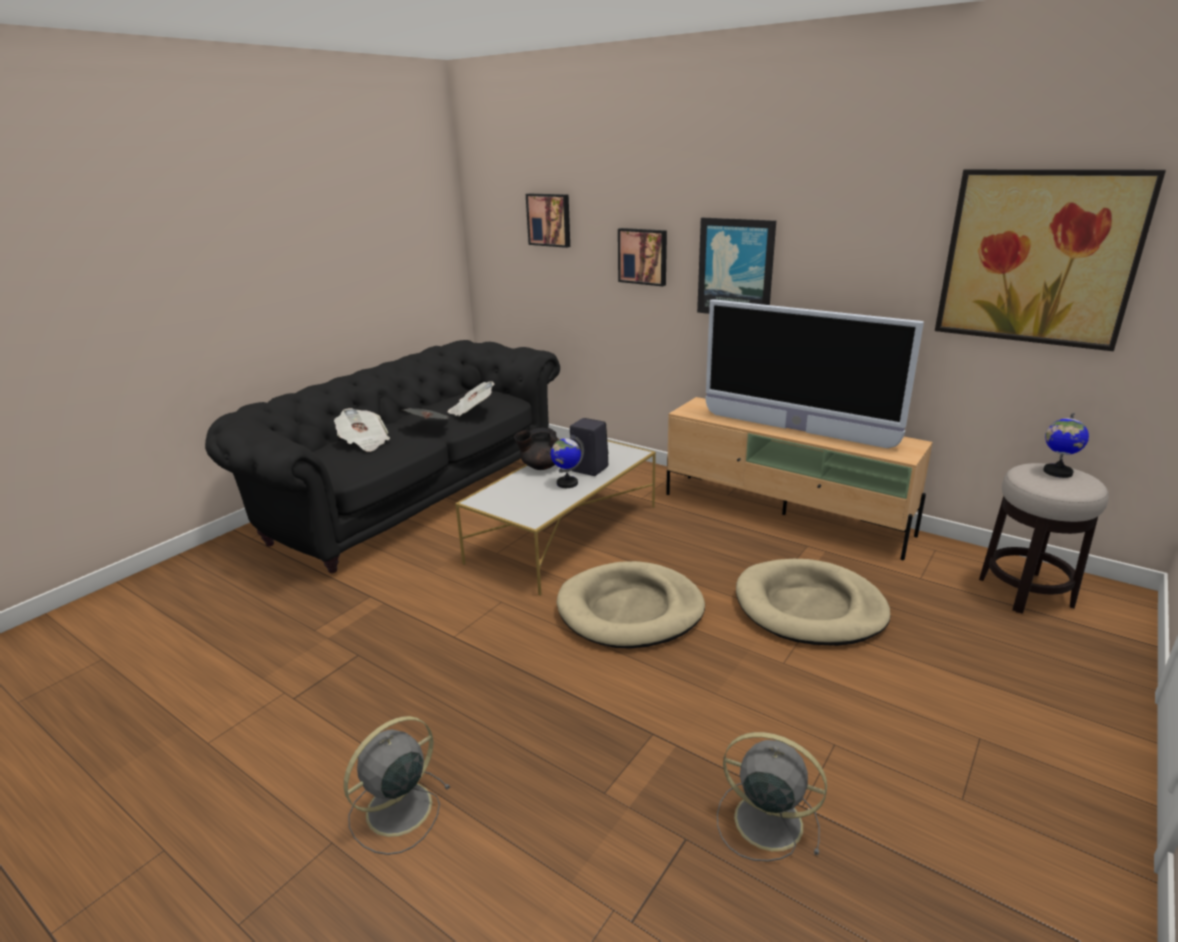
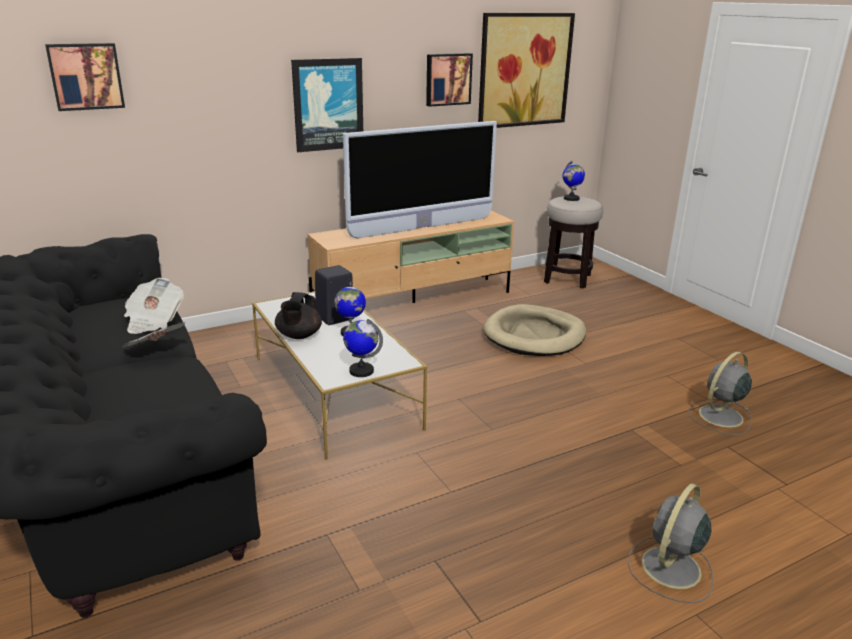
camera: 65 degrees left, 0 degrees up
newspaper [334,408,390,452] -> none
grey fan [344,716,451,855] -> grey fan turned 60 degrees clockwise [628,483,713,603]
beige dog bed [557,561,705,649] -> none
picture [618,228,667,286] -> picture moved to [426,53,473,107]
none -> globe [343,319,383,377]

